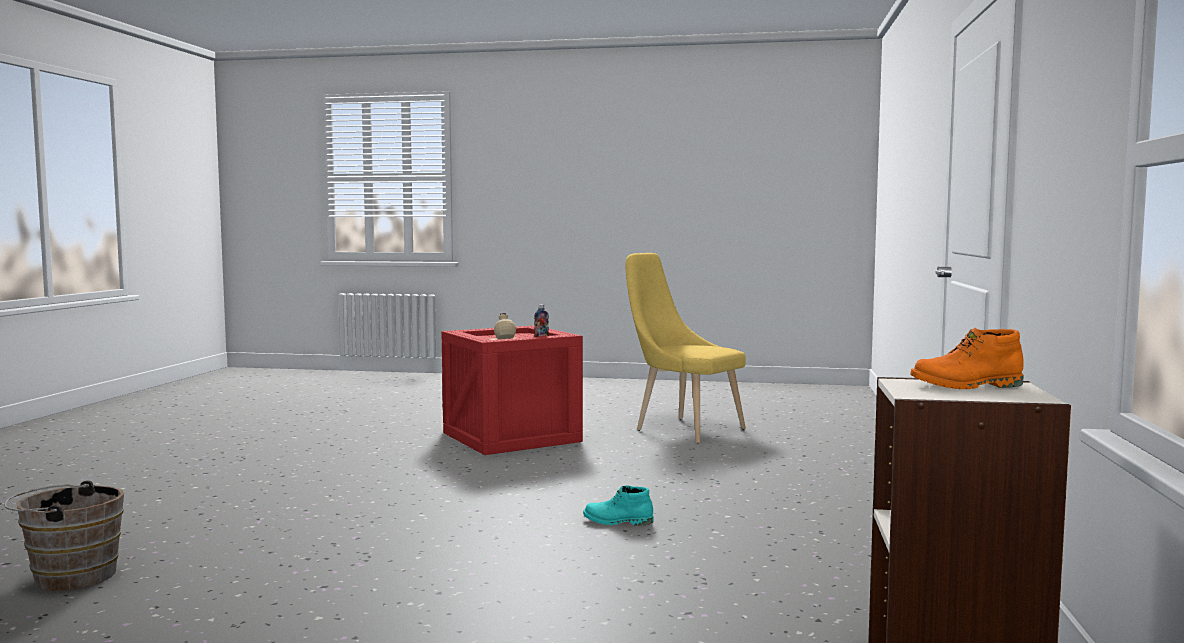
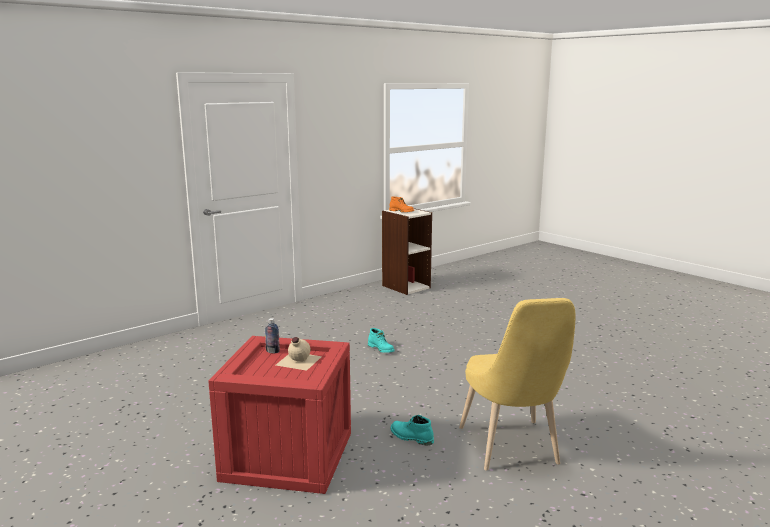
camera: 140 degrees left, 10 degrees up
brown bucket [4,481,124,591] -> none
yellow chair [626,253,746,443] -> yellow chair moved to [459,298,575,471]
none -> turquoise boot [390,415,434,445]

